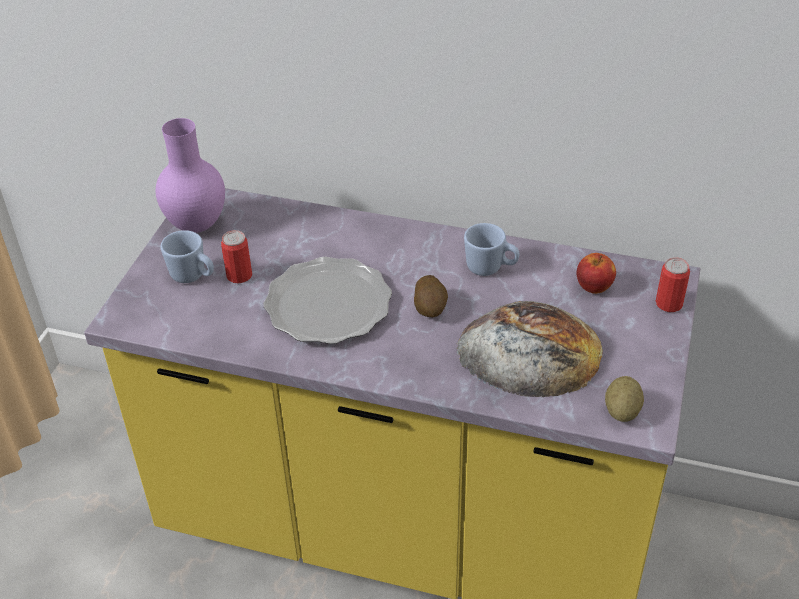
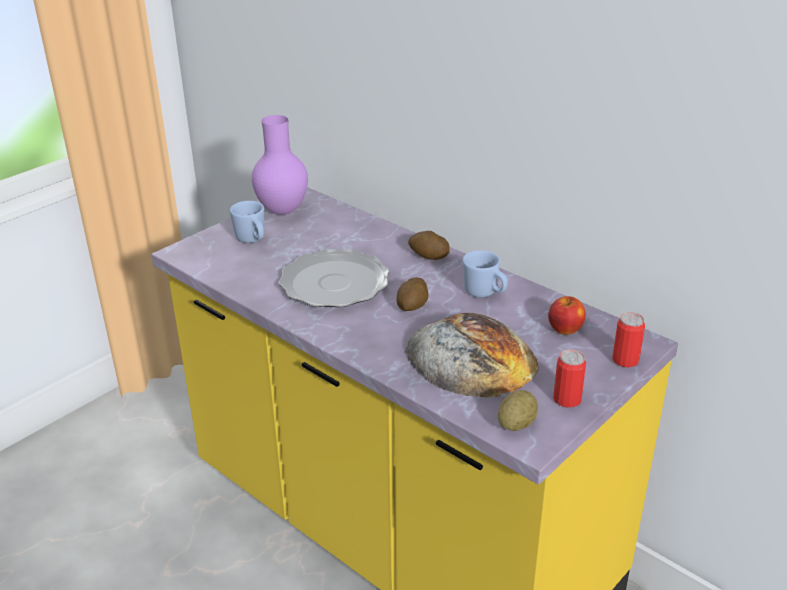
camera: 25 degrees right, 10 degrees down
can [221,230,252,283] -> can moved to [553,349,586,408]
none -> potato [408,231,450,260]

